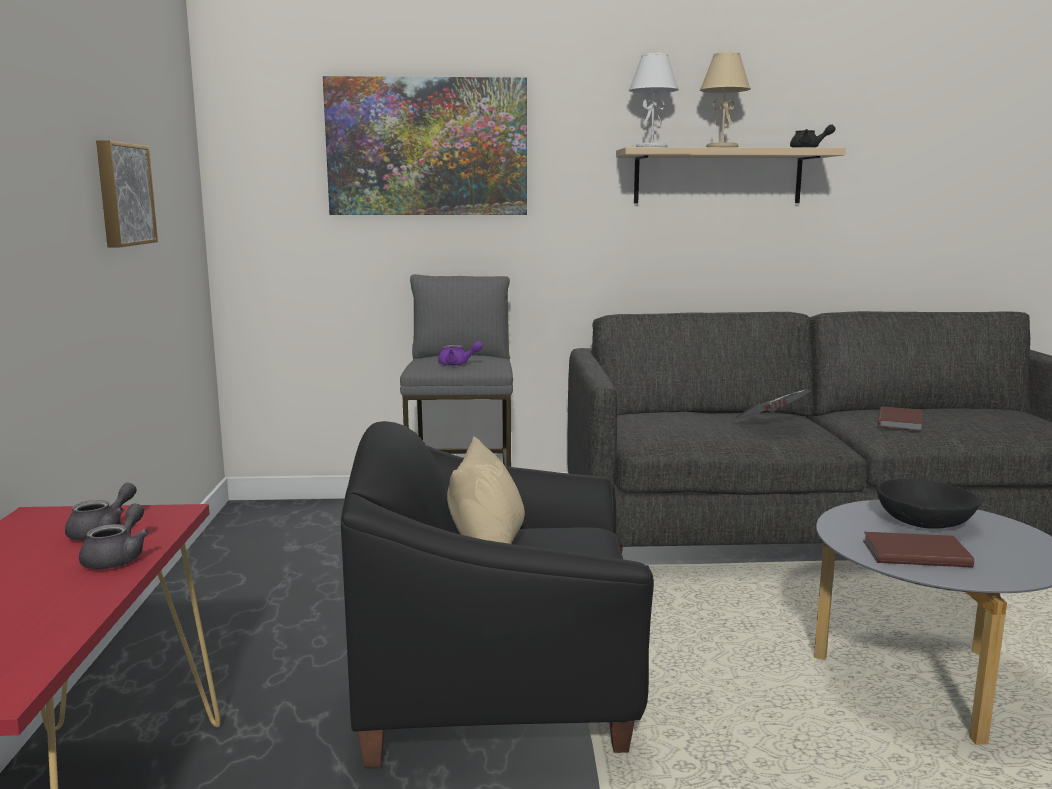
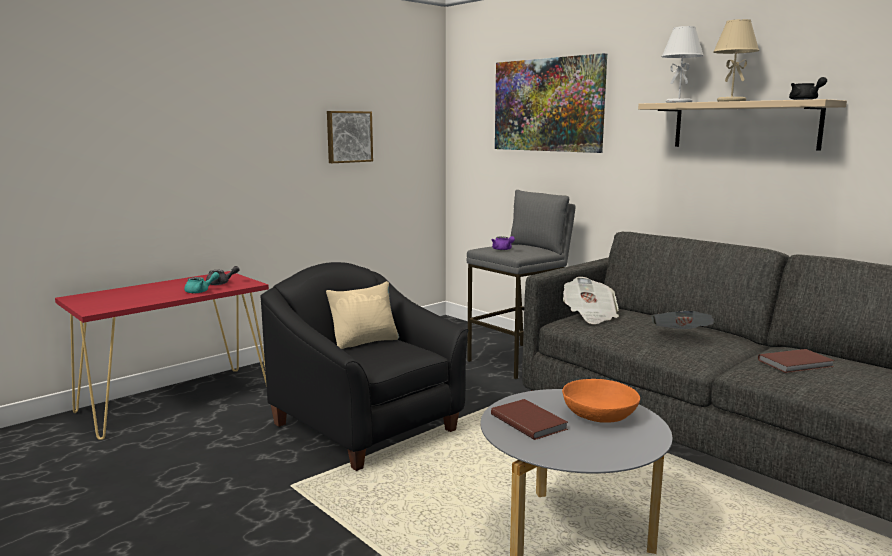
camera: 50 degrees right, 0 degrees up
grey teapot [79,504,149,569] -> turquoise teapot [184,272,220,293]
black bowl [877,479,981,529] -> orange bowl [562,379,640,423]
none -> newspaper [563,277,619,324]

